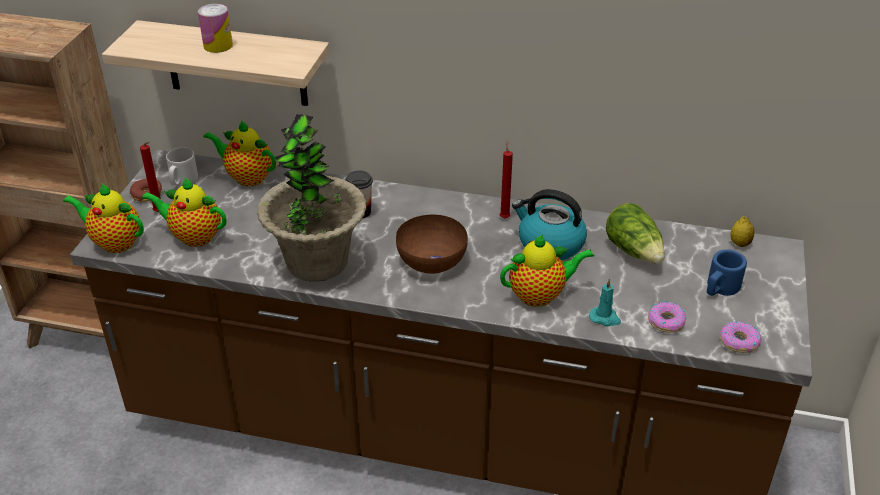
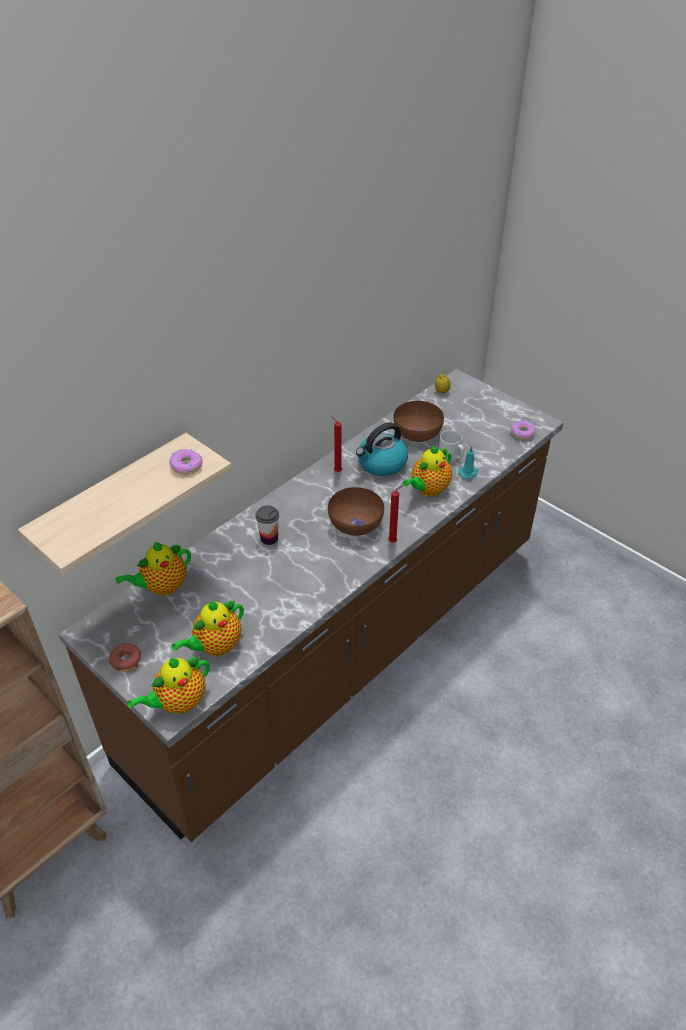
camera: 60 degrees left, 5 degrees up
red candle [140,142,161,212] -> red candle moved to [388,485,403,543]
grey mug [166,147,198,186] -> grey mug moved to [439,430,464,462]
can [198,4,233,53] -> none
potted plant [257,114,366,282] -> none
teapot [500,235,594,307] -> teapot turned 150 degrees counterclockwise [403,445,452,496]
lettuce [606,203,665,264] -> brown bowl [394,401,444,442]
donut [648,301,686,333] -> donut moved to [169,449,202,475]
blue mug [707,249,747,296] -> none

